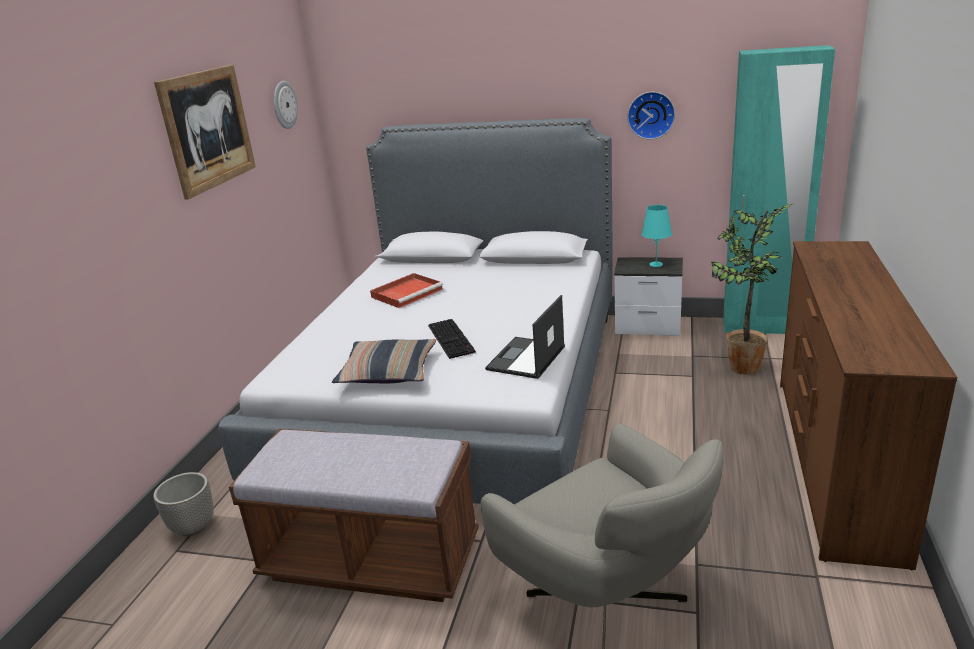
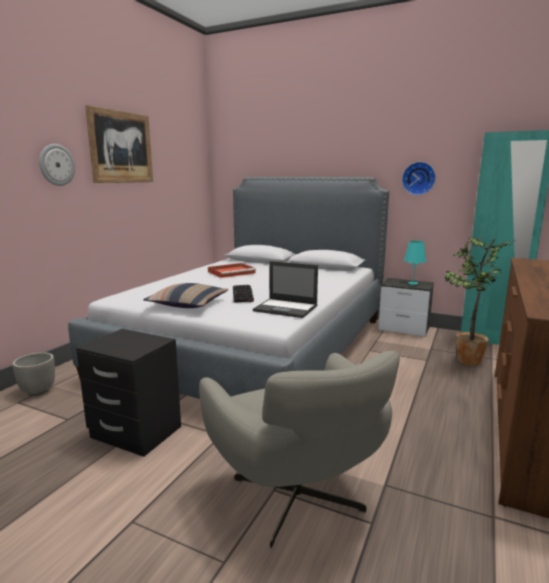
camera: 10 degrees right, 10 degrees down
brown bench [229,428,479,602] -> black nightstand [76,329,181,457]
wall clock [274,81,298,129] -> wall clock moved to [39,144,75,186]
laptop [485,295,565,379] -> laptop turned 105 degrees counterclockwise [253,261,318,318]

